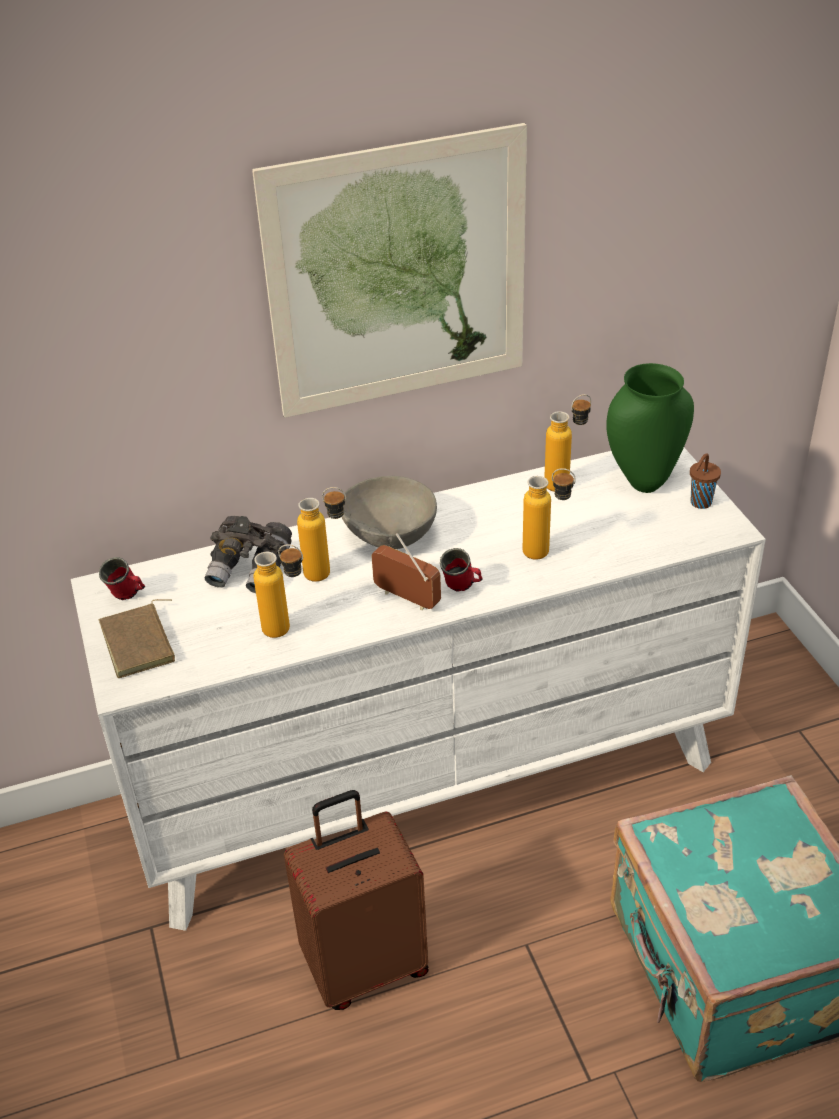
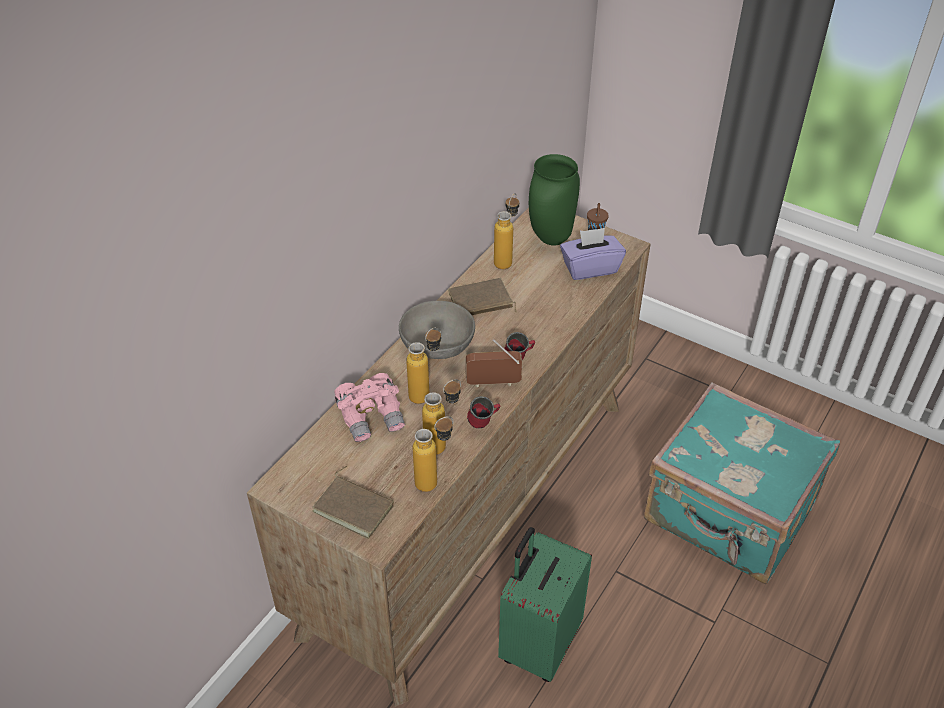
camera: 40 degrees left, 5 degrees up
white dresser [71,448,766,931] -> brown dresser [247,208,651,706]
red mug [99,557,145,600] -> red mug moved to [467,396,500,428]
grey binoculars [205,516,292,593] -> pink binoculars [334,373,405,442]
picture [252,123,527,418] -> none
brown suitcase [284,790,428,1010] -> green suitcase [498,527,592,682]
bottle [523,468,576,560] -> bottle moved to [413,416,453,492]
none -> brown book [448,278,517,315]
none -> purple tissue box [560,228,626,280]

